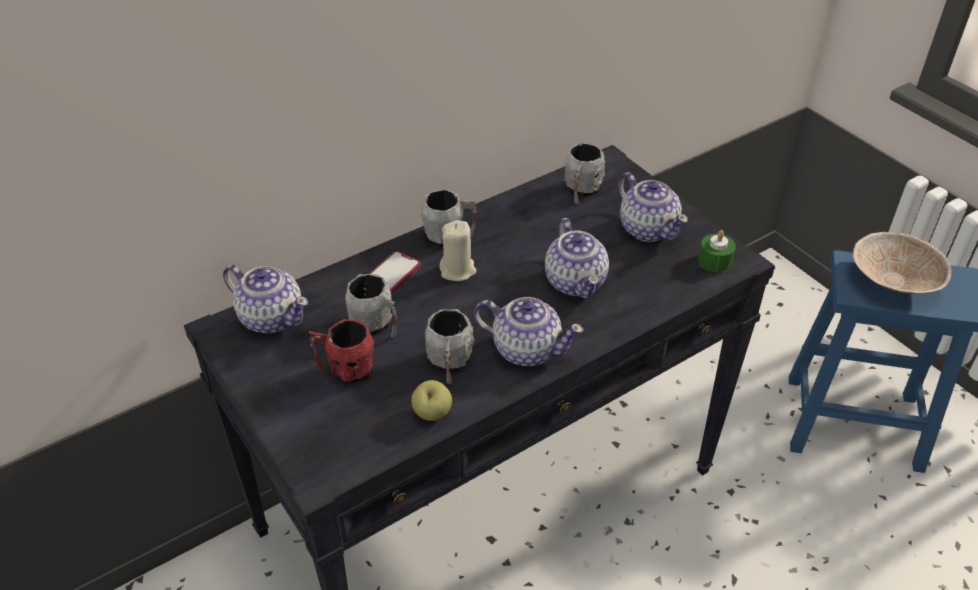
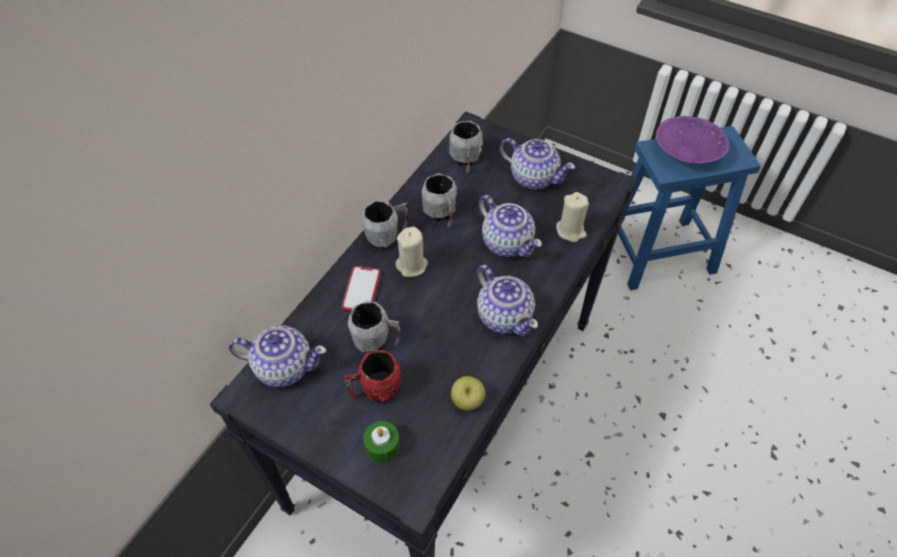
camera: 25 degrees left, 10 degrees up
grey mug [425,309,474,384] -> grey mug moved to [422,173,457,228]
teapot [474,297,584,366] -> teapot turned 60 degrees clockwise [477,265,538,336]
green candle [698,230,736,273] -> green candle moved to [363,421,400,463]
beige bowl [853,232,951,294] -> purple bowl [656,116,729,164]
none -> beige candle [556,192,589,242]

